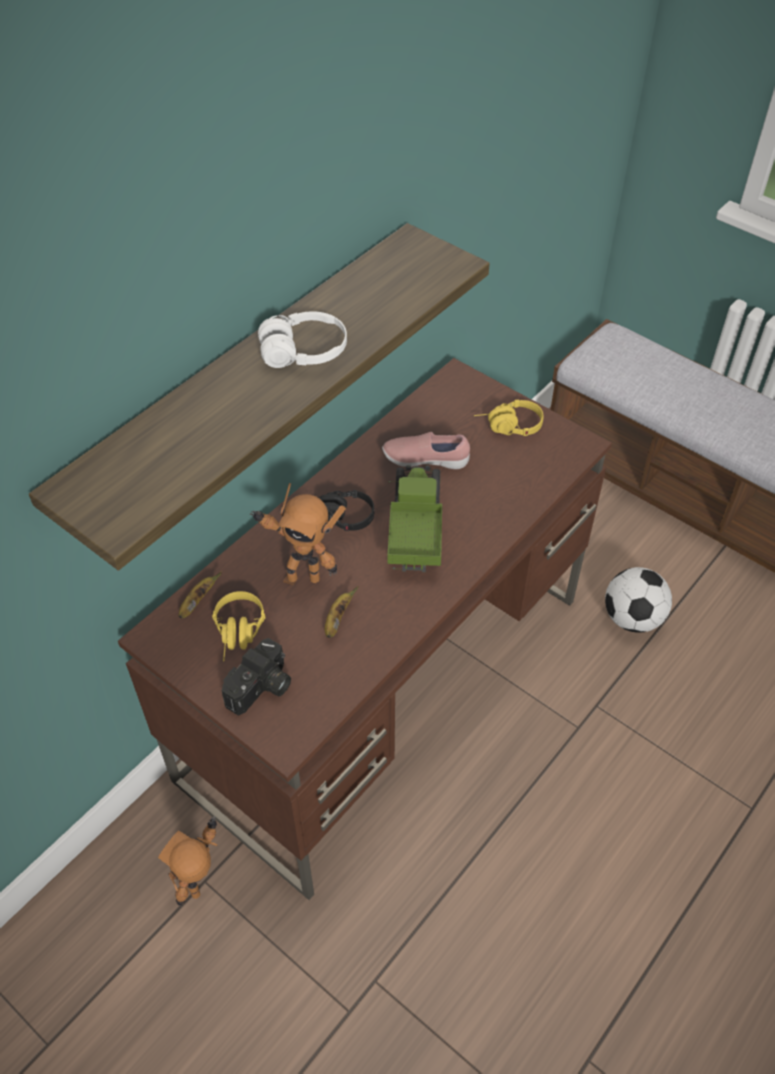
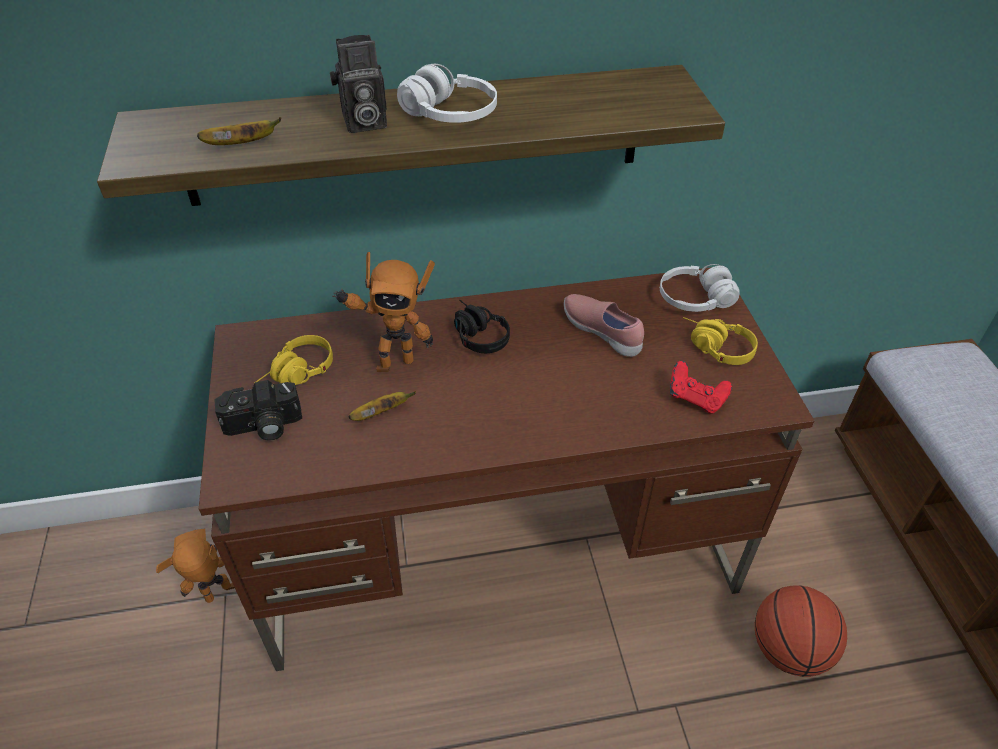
camera: 40 degrees right, 5 degrees down
banana [178,571,222,618] -> banana moved to [197,117,281,145]
toy robot [250,483,346,585] -> toy robot turned 60 degrees counterclockwise [332,252,435,372]
toy truck [387,465,442,572] -> none
football [605,567,672,633] -> basketball [755,586,847,677]
none -> camera [330,35,387,133]
none -> white headphones [660,264,740,312]
none -> red game controller [670,361,732,414]

